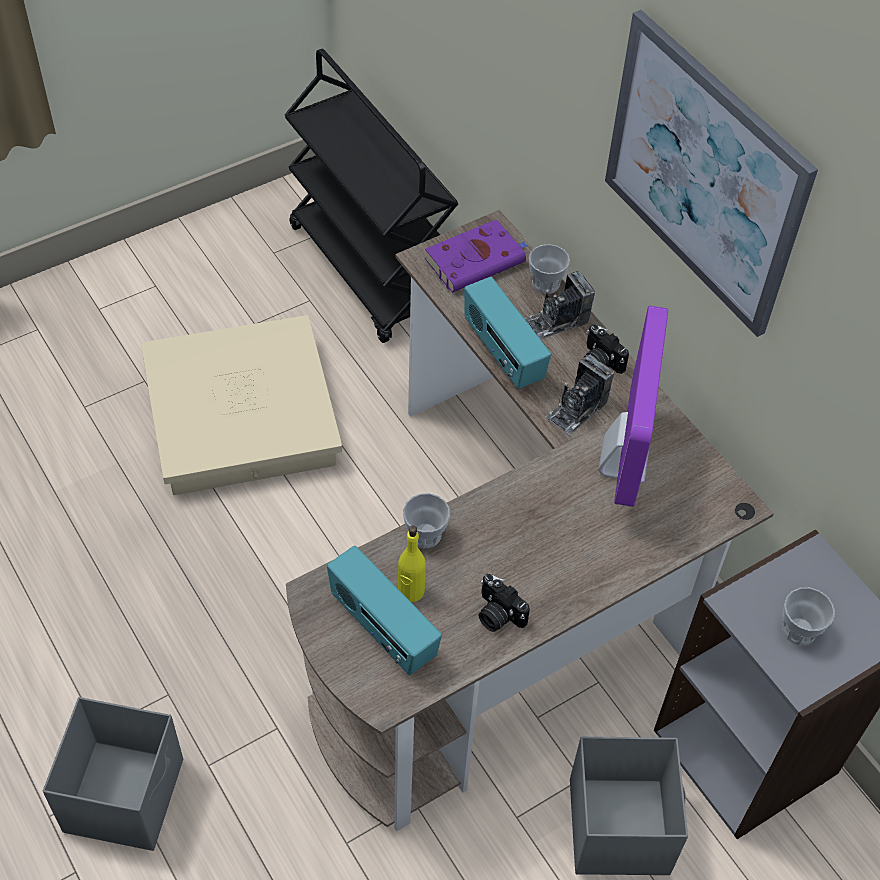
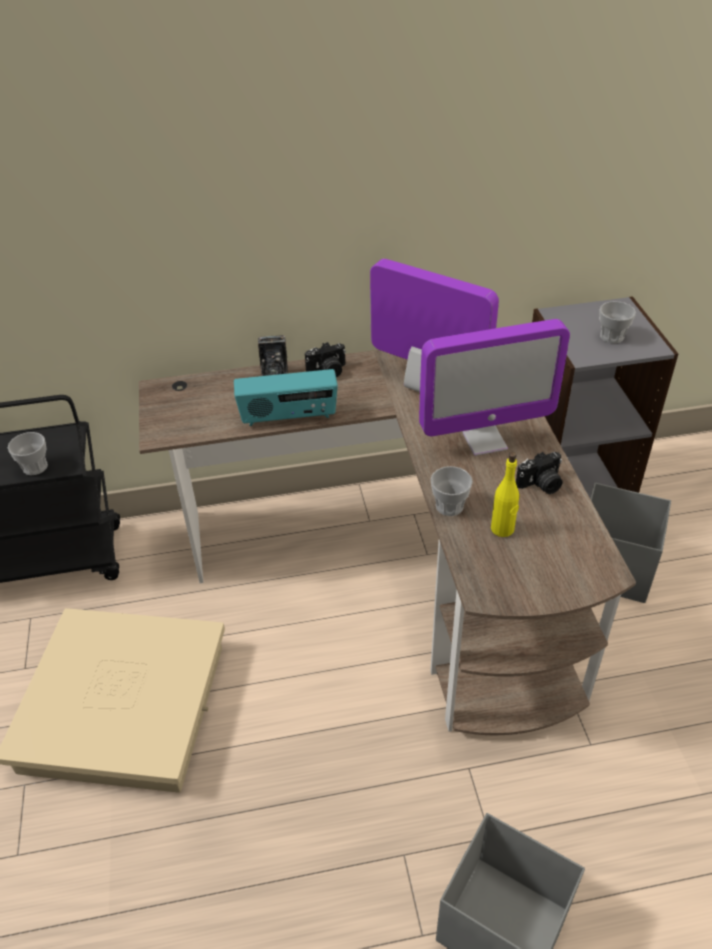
camera: 65 degrees left, 10 degrees down
radio [327,546,442,675] -> none
purple book [425,219,529,293] -> none
cup [529,244,570,294] -> cup moved to [8,432,48,475]
camera [545,354,614,435] -> none
picture [605,10,818,337] -> none
none -> monitor [419,319,570,456]

